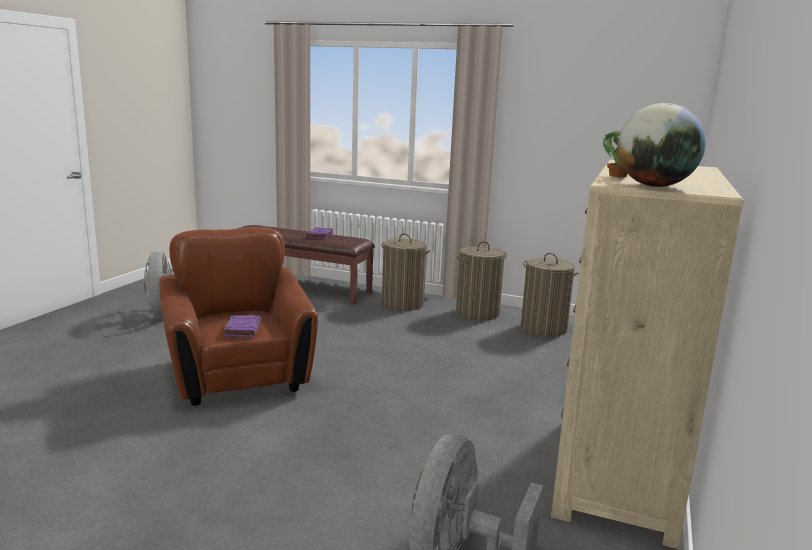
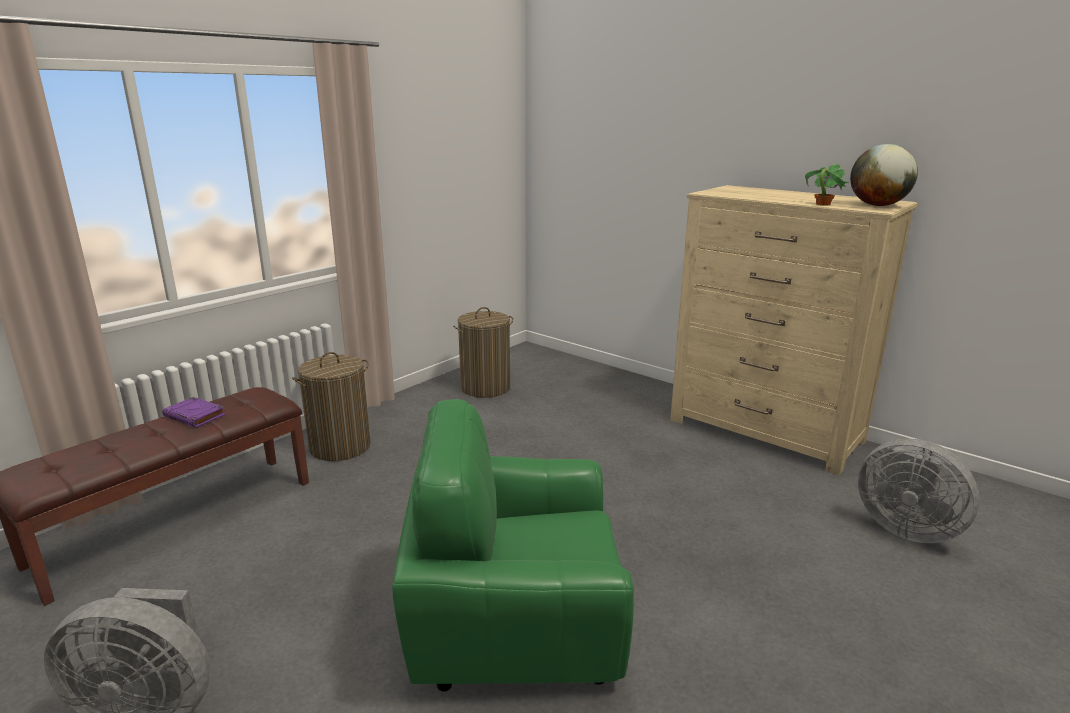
camera: 70 degrees left, 5 degrees up
brown armchair [159,227,318,406] -> green armchair [392,399,634,692]
purple book [224,315,261,337] -> none
laundry basket [456,241,507,321] -> none

